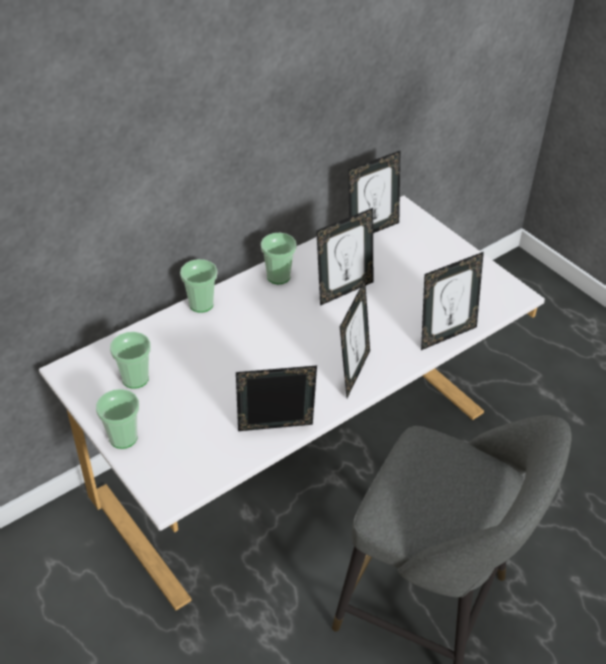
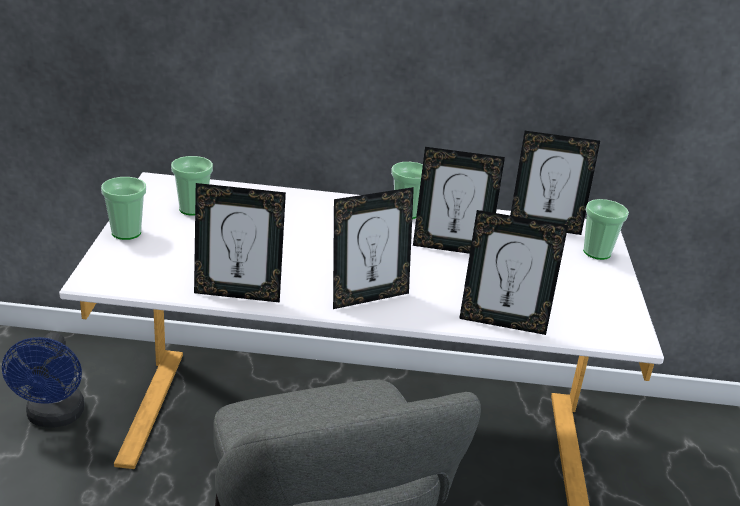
camera: 40 degrees right, 15 degrees down
cup [180,259,217,313] -> cup moved to [583,199,629,260]
picture frame [236,365,317,431] -> picture frame turned 150 degrees clockwise [194,183,286,303]
none -> blue fan [2,332,85,428]

